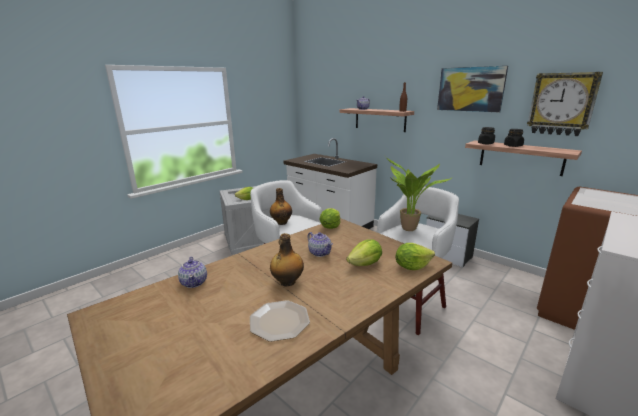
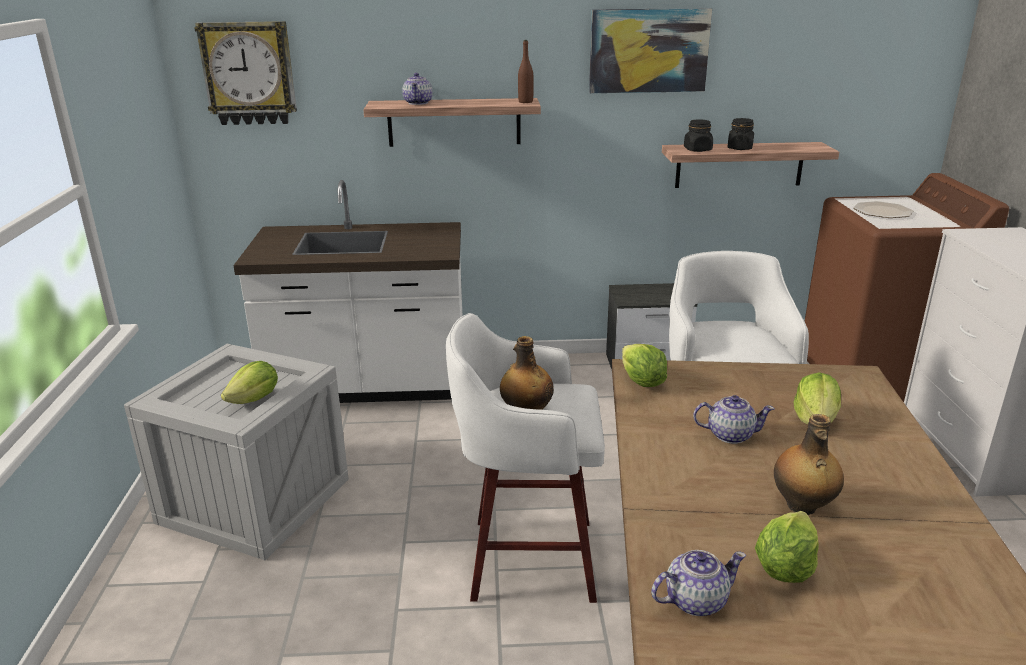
camera: 45 degrees left, 5 degrees up
teapot [178,257,207,288] -> teapot turned 45 degrees counterclockwise [651,550,746,616]
plate [250,300,310,342] -> plate moved to [853,201,913,218]
potted plant [385,156,451,231] -> none
lettuce [395,243,435,270] -> lettuce moved to [755,511,819,583]
wall clock [527,72,603,136] -> wall clock moved to [194,21,297,125]

